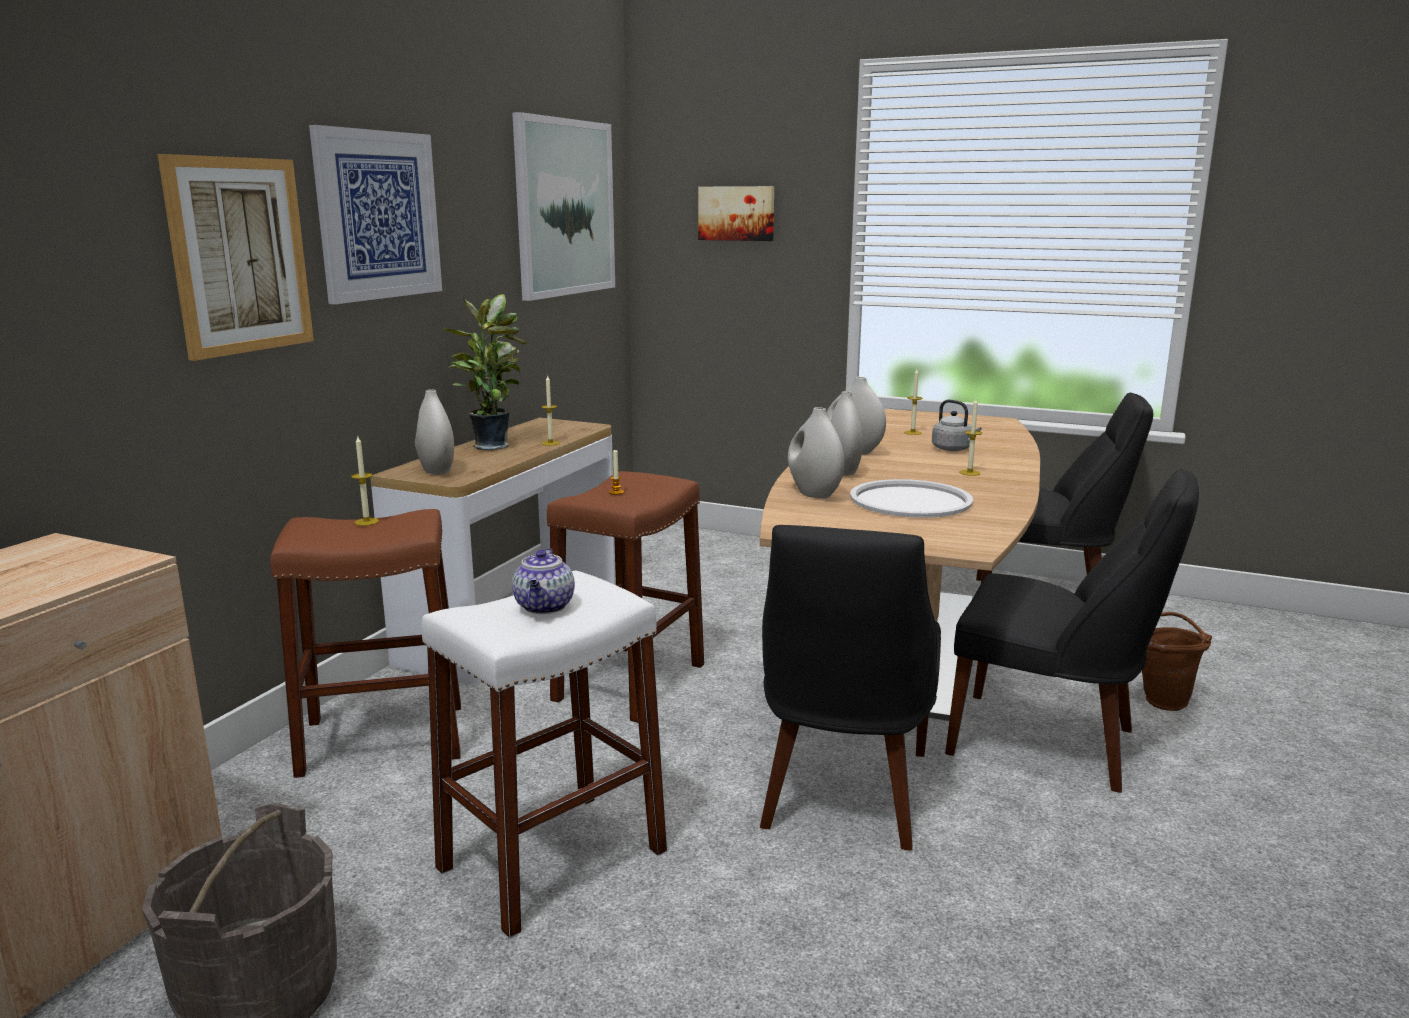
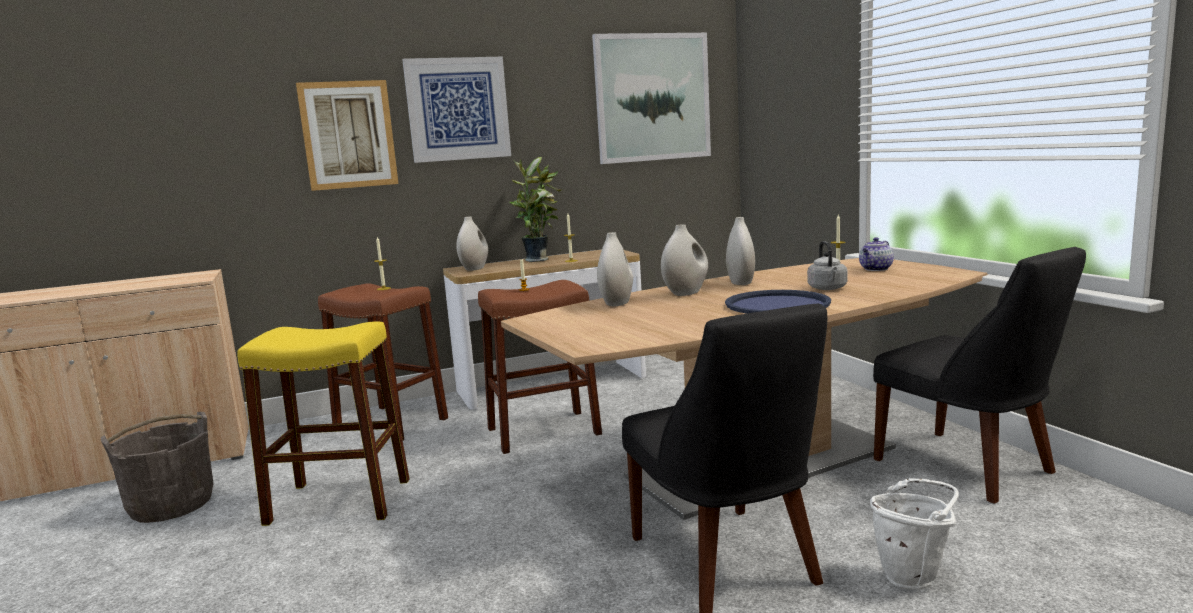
camera: 45 degrees right, 5 degrees down
white stool [421,571,667,938] -> yellow stool [238,321,409,526]
teapot [512,548,575,614] -> teapot moved to [859,237,894,271]
picture [698,186,774,241] -> none
black chair [760,525,941,851] -> none
white tray [850,479,973,518] -> none
candle [959,399,982,476] -> blue tray [725,290,831,314]
brown bucket [1142,612,1212,711] -> white bucket [870,478,958,590]

